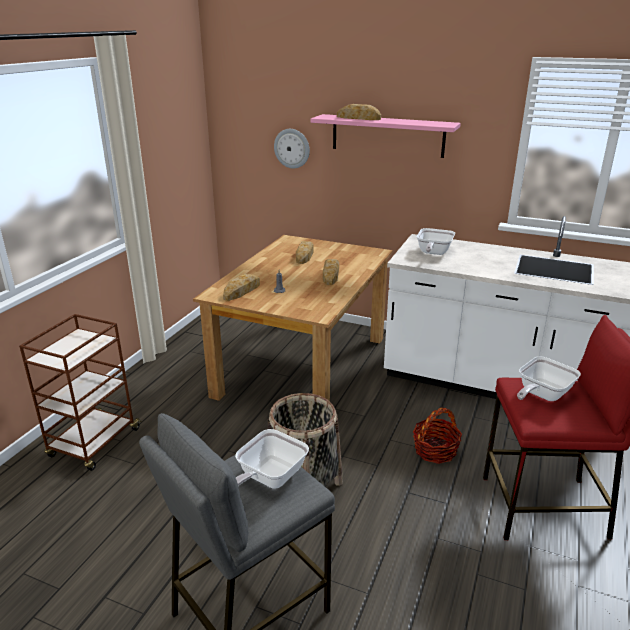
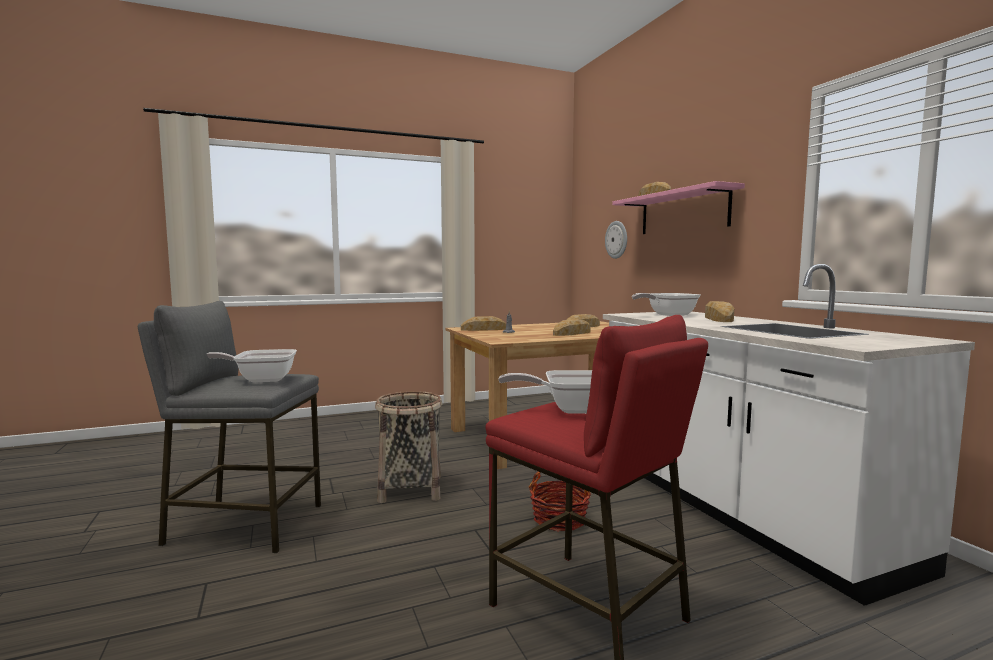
camera: 45 degrees right, 20 degrees down
brown cart [19,314,142,471] -> none
none -> bread [705,301,734,322]

